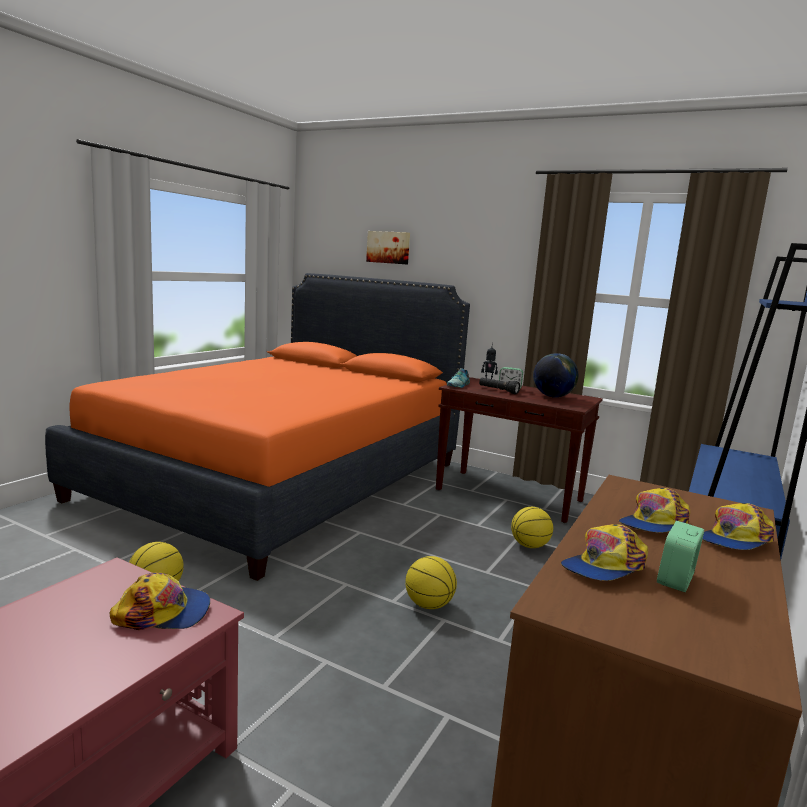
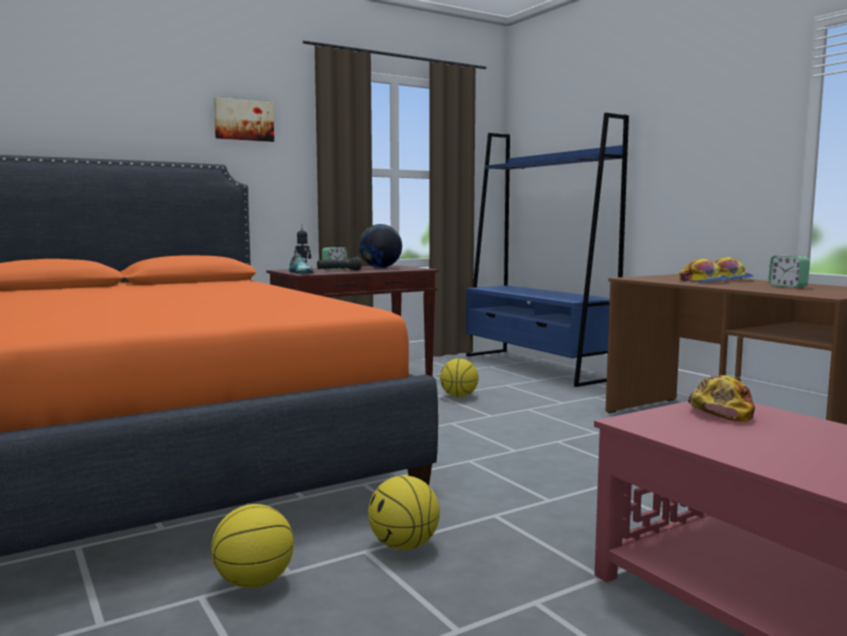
camera: 60 degrees left, 5 degrees down
picture [366,231,410,265] -> picture moved to [214,97,274,142]
basketball [405,556,457,609] -> basketball moved to [211,504,294,588]
cap [561,524,648,581] -> none

